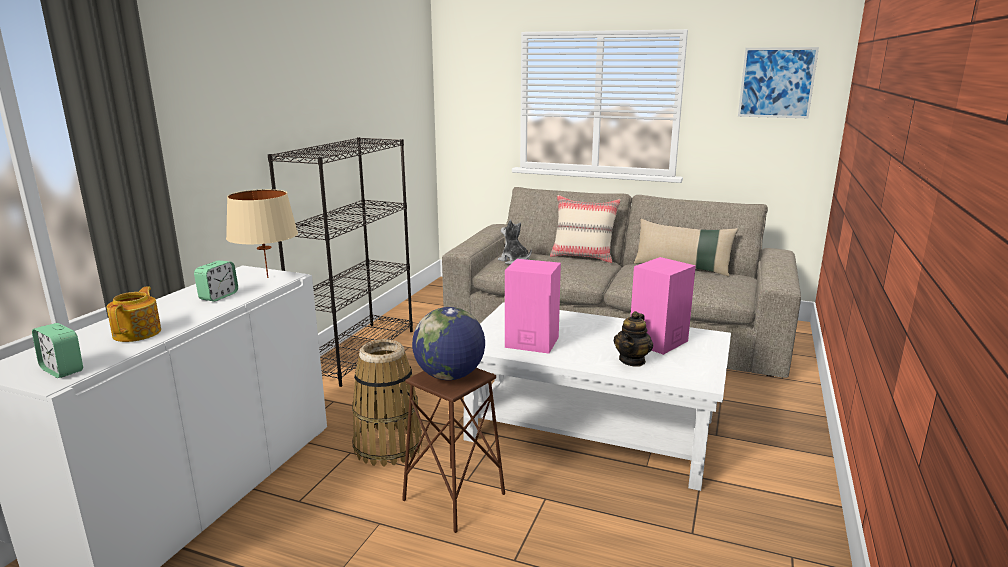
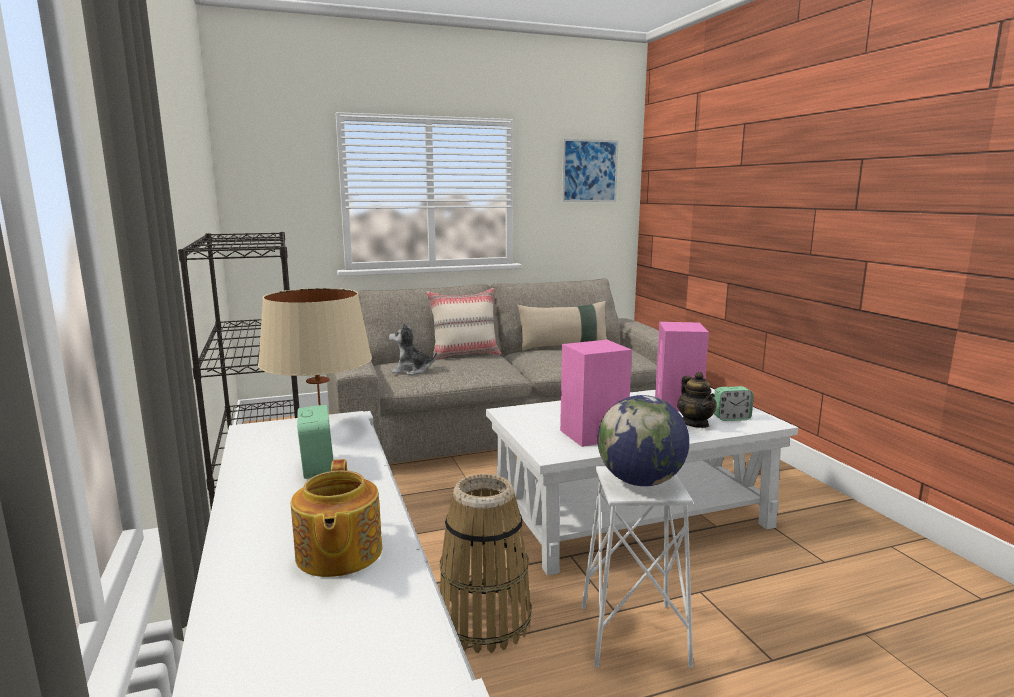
camera: 40 degrees left, 5 degrees down
alarm clock [32,323,83,378] -> alarm clock moved to [714,386,753,421]
teapot [107,287,161,342] -> teapot turned 150 degrees counterclockwise [291,459,382,577]
brown stool [402,368,505,533] -> white stool [582,466,694,668]

